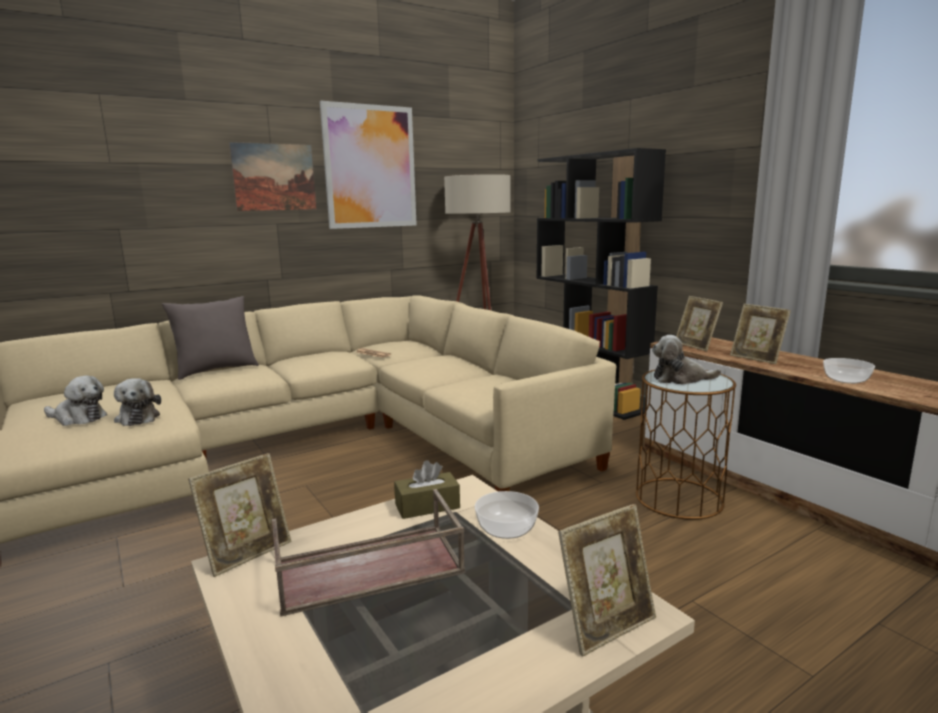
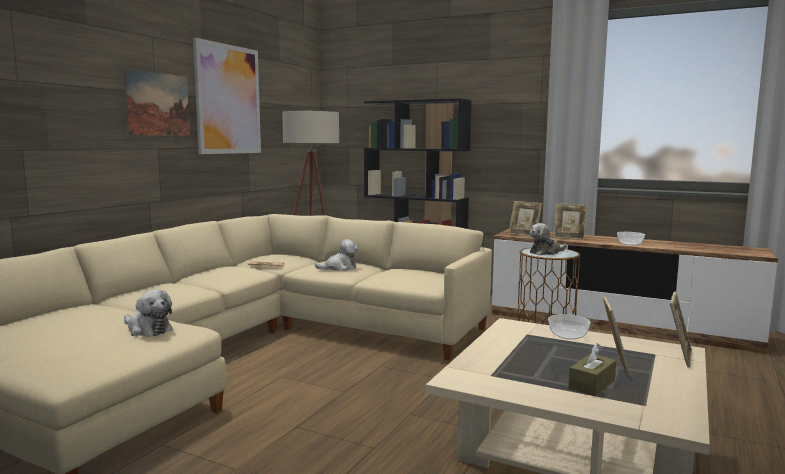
camera: 30 degrees left, 5 degrees down
plush toy [44,375,107,426] -> plush toy moved to [315,239,358,271]
grey pillow [162,296,259,380] -> none
picture frame [188,453,291,577] -> picture frame moved to [603,296,631,376]
brown tray [272,489,465,617] -> none
brown tissue box [394,460,460,519] -> brown tissue box moved to [568,343,616,396]

